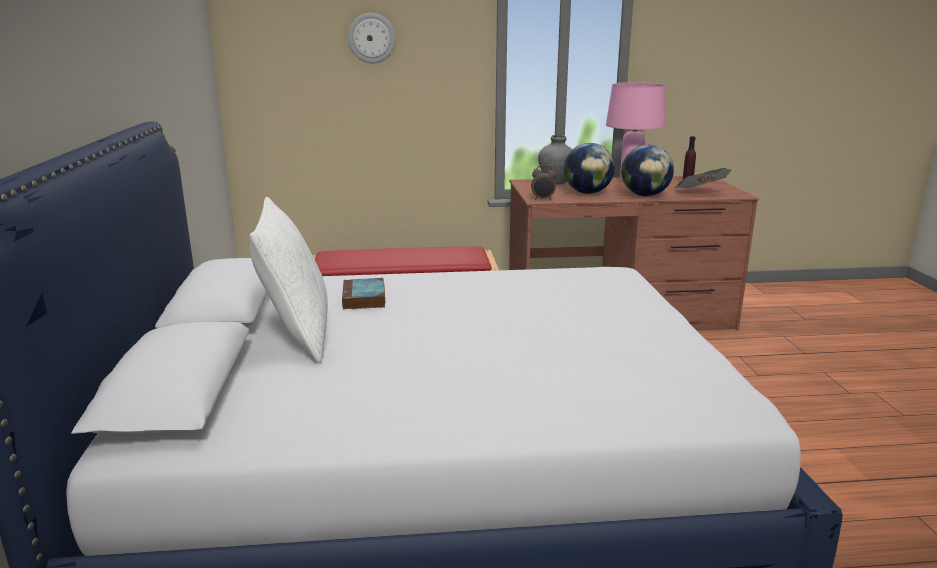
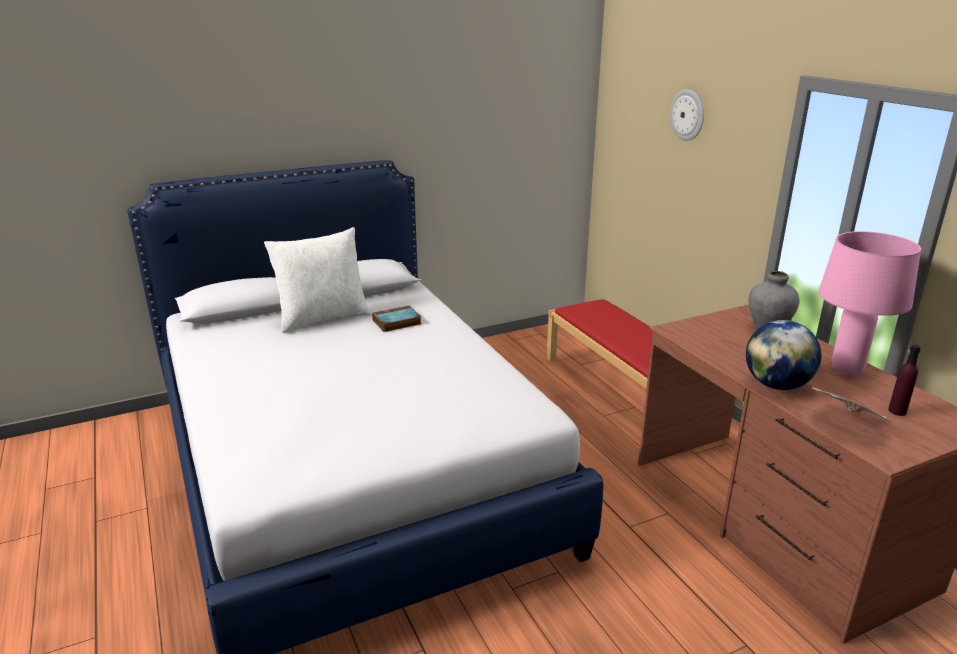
camera: 70 degrees right, 5 degrees up
alarm clock [531,165,557,200] -> none
globe [564,143,615,194] -> none

